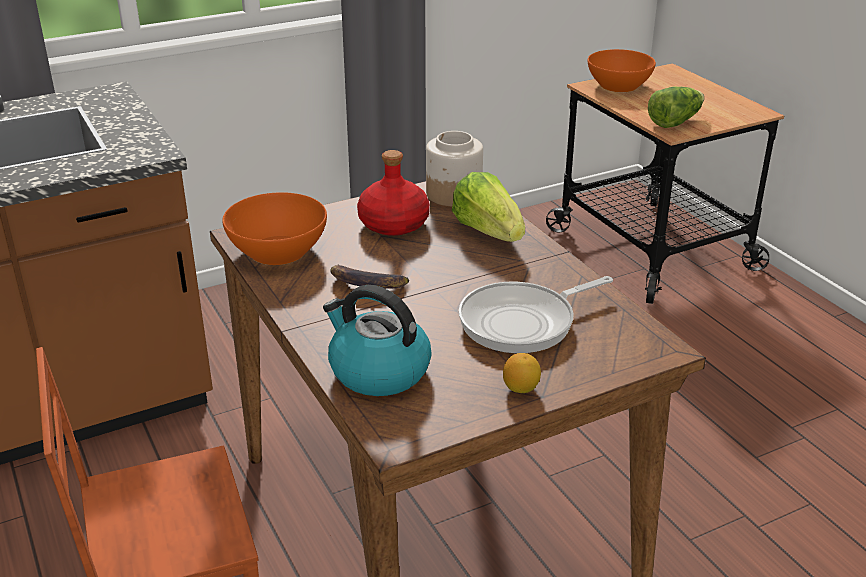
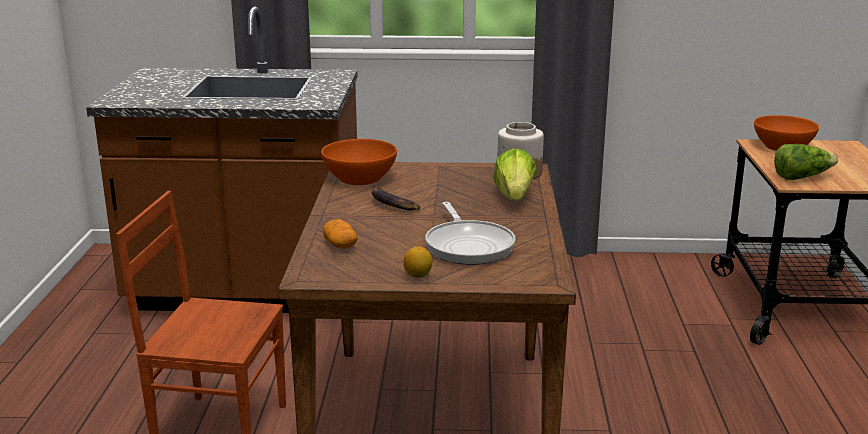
camera: 30 degrees right, 10 degrees down
kettle [323,285,432,396] -> potato [323,219,357,249]
red bottle [357,150,430,236] -> none
frying pan [459,276,613,353] -> frying pan turned 105 degrees counterclockwise [425,202,515,265]

